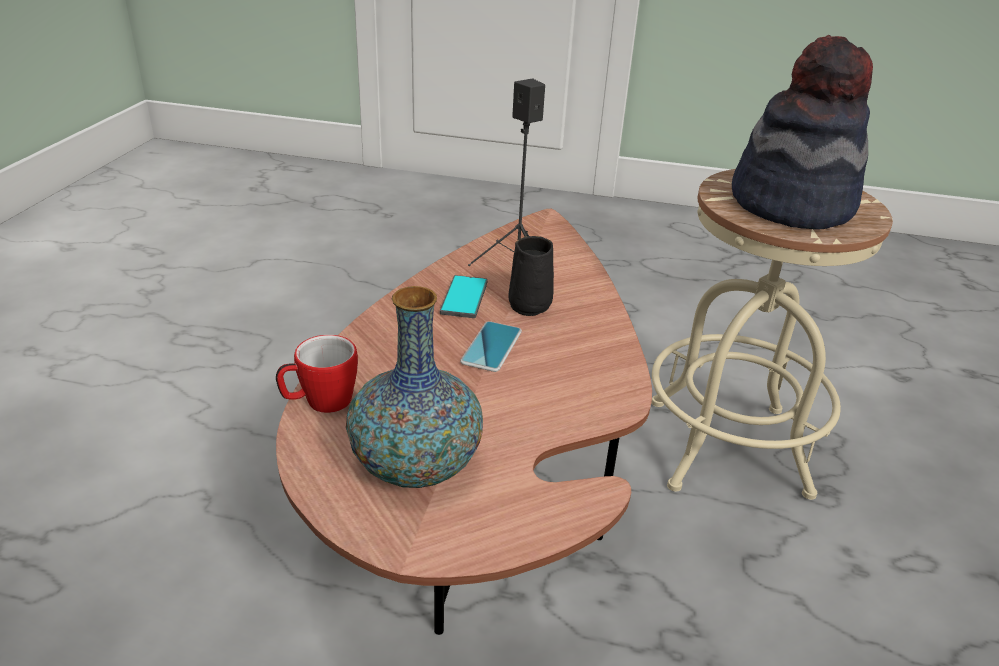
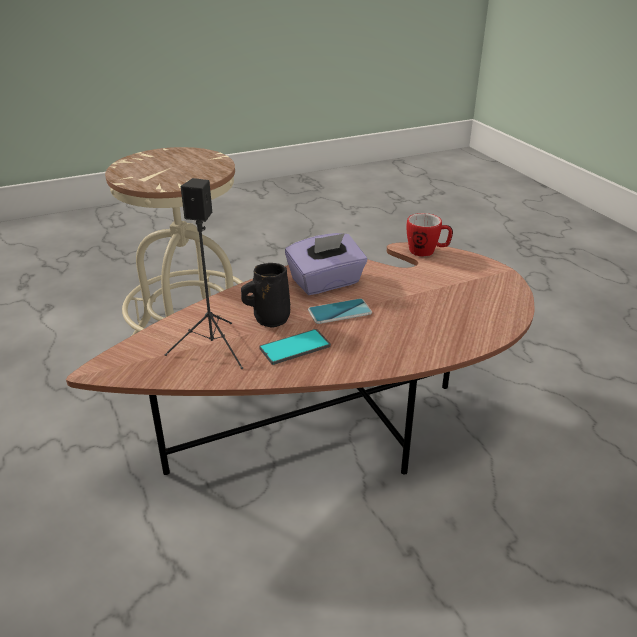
camera: 125 degrees left, 0 degrees up
mug [276,335,358,413] -> mug moved to [406,213,453,256]
vase [346,286,483,488] -> none
hat [732,35,873,230] -> none
none -> purple tissue box [285,233,367,295]

